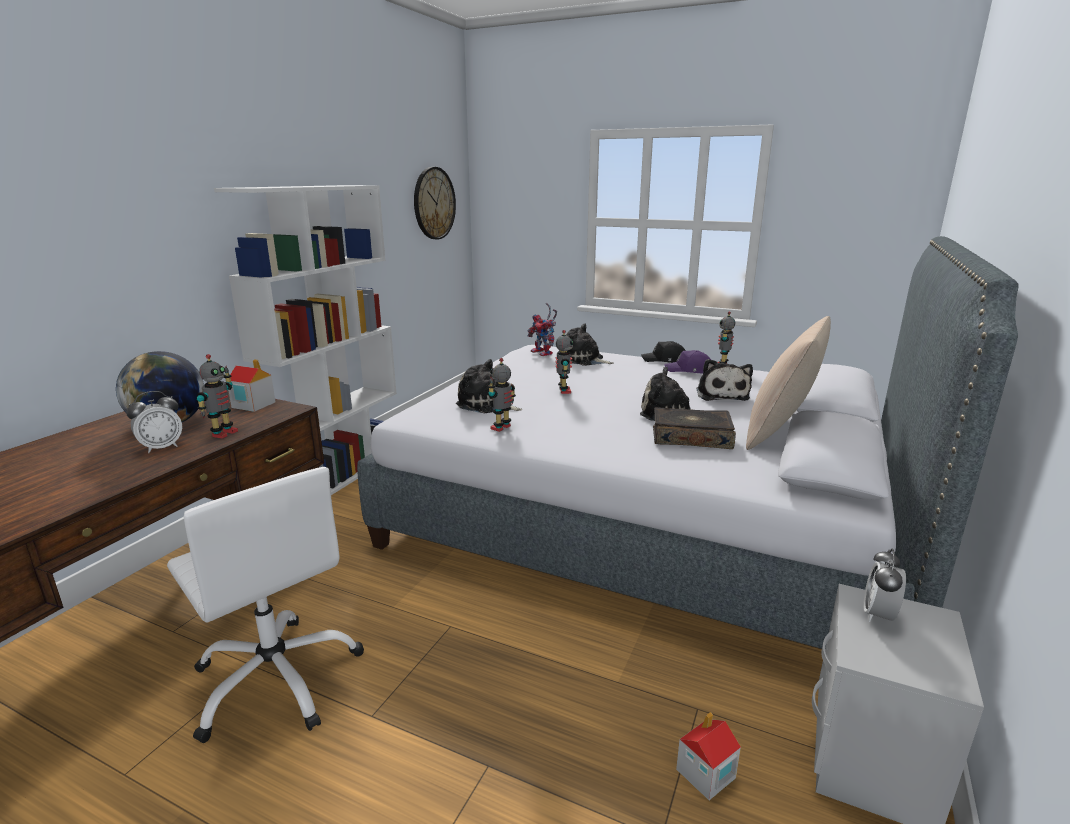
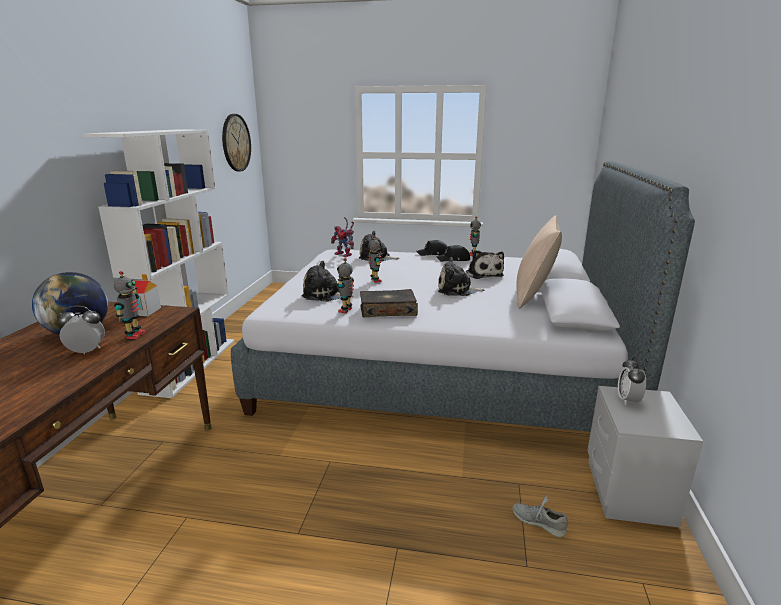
camera: 15 degrees left, 0 degrees up
alarm clock [126,391,182,453] -> alarm clock turned 135 degrees counterclockwise [58,306,105,354]
white office chair [167,467,364,743] -> none
book [653,407,736,449] -> book moved to [360,289,418,317]
purple cap [664,350,711,373] -> black cap [436,245,470,262]
toy house [676,712,741,800] -> grey shoe [512,494,568,538]

